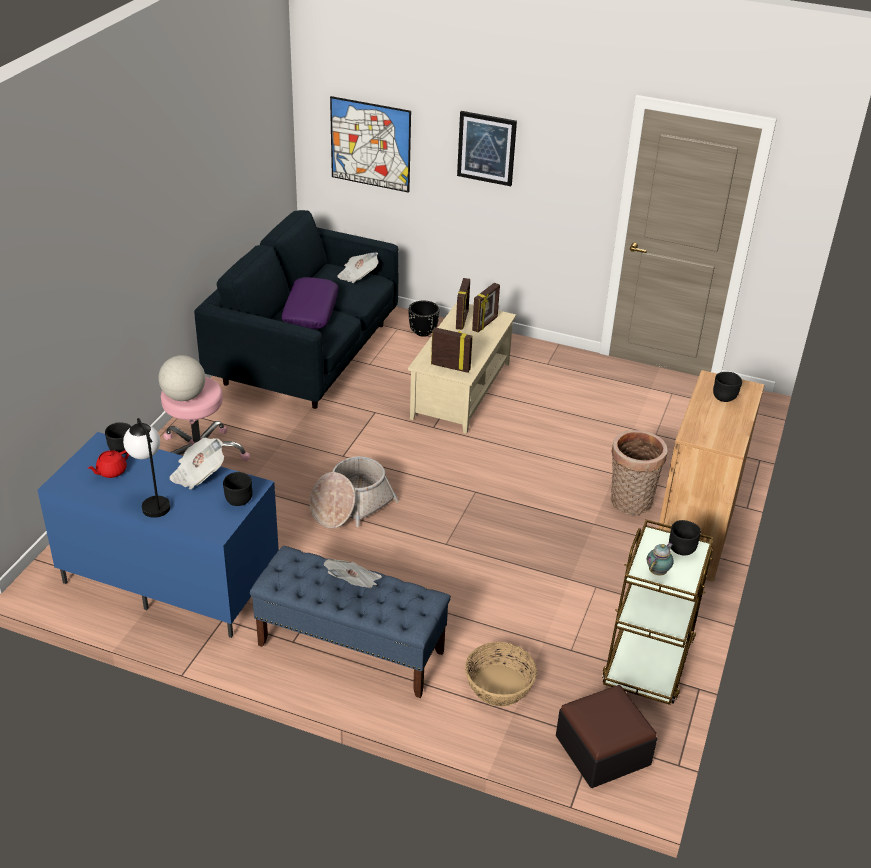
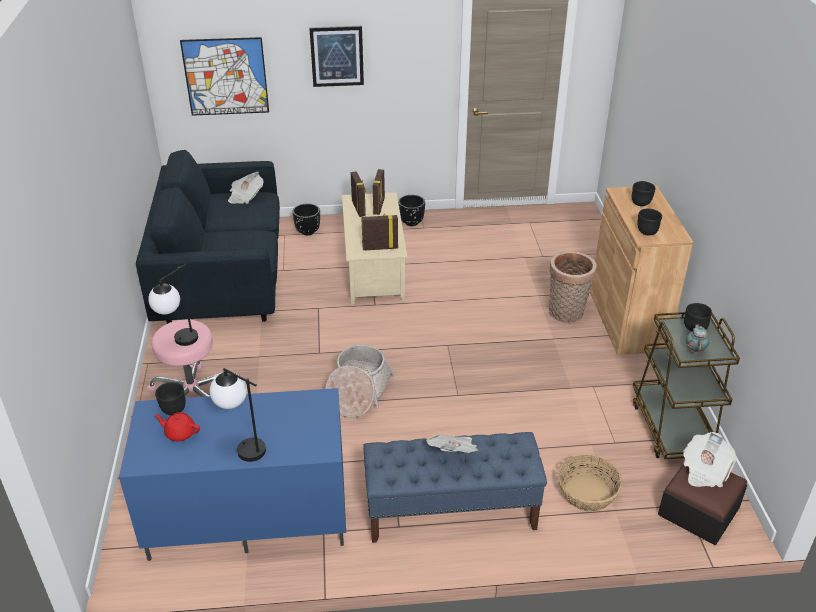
camera: 25 degrees left, 0 degrees up
red teapot [88,450,129,478] -> red teapot turned 90 degrees clockwise [154,412,200,441]
globe [158,355,205,401] -> table lamp [148,264,198,346]
newspaper [170,437,224,489] -> newspaper moved to [683,432,737,487]
black bowl [223,472,253,506] -> black bowl moved to [637,209,662,235]
purple pillow [281,277,339,329] -> none
none -> black planter [398,195,425,226]

